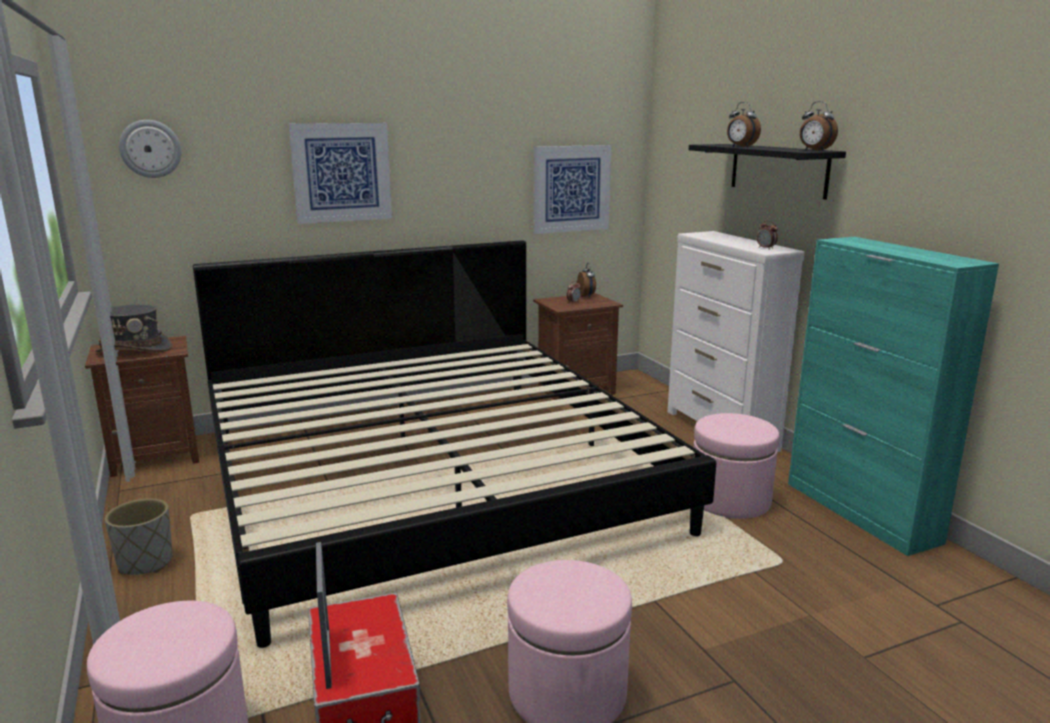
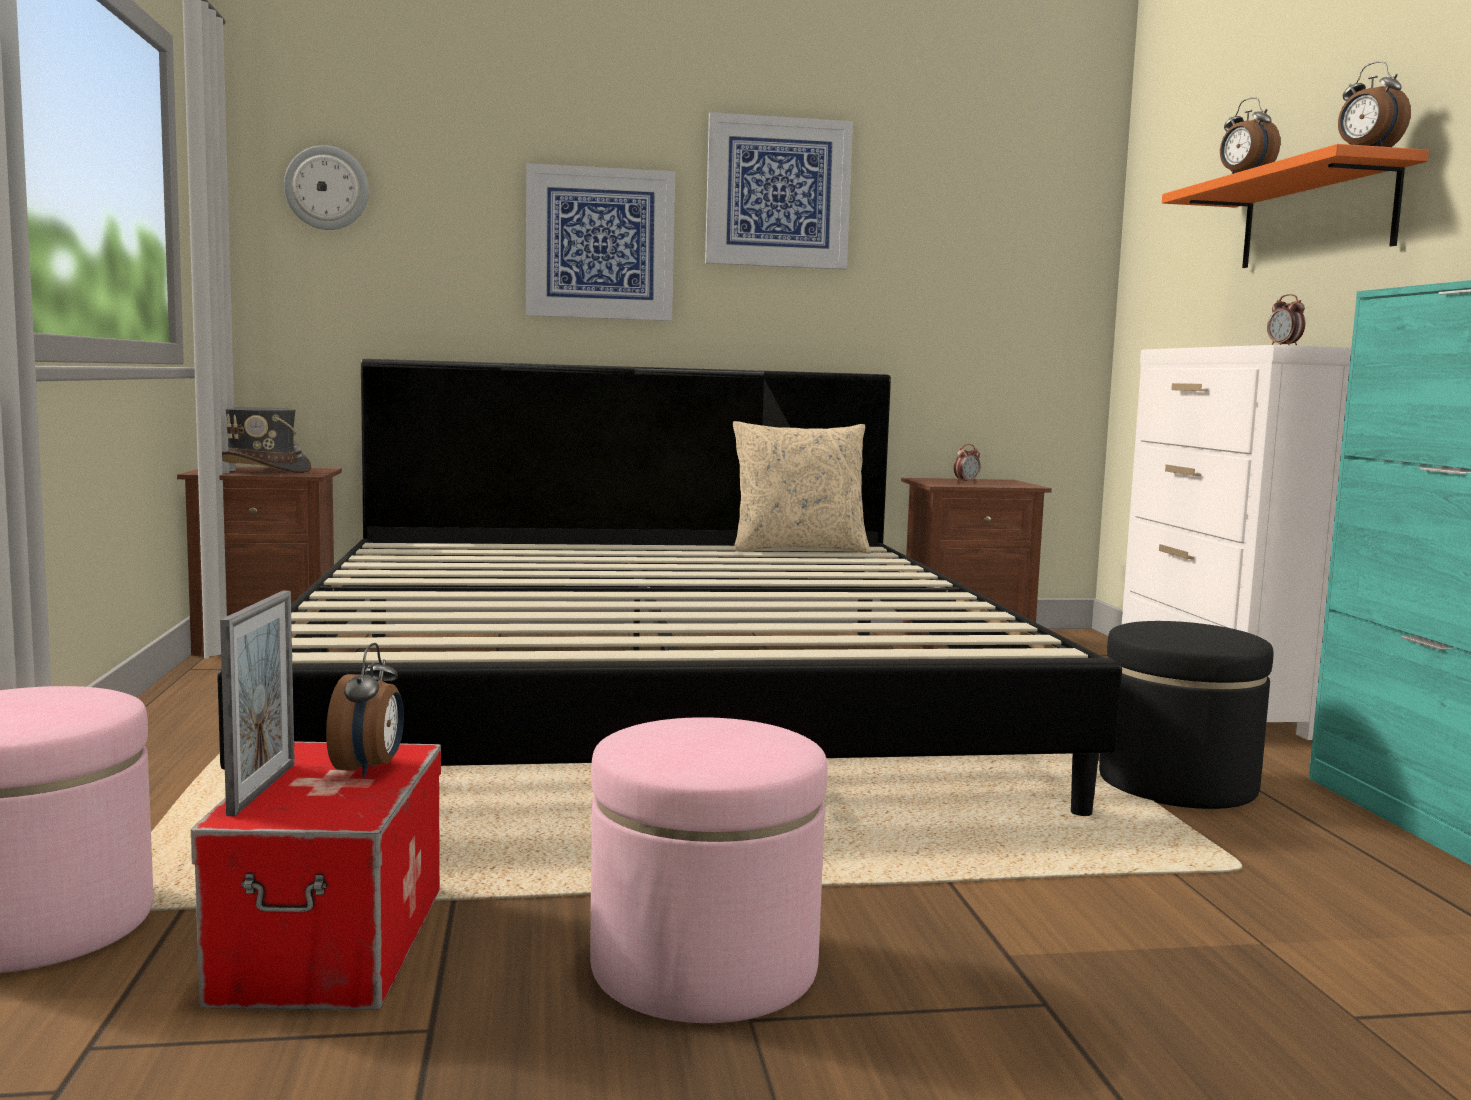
camera: 15 degrees right, 10 degrees down
grey planter [105,499,172,575] -> none
picture [534,145,612,234] -> picture moved to [705,112,853,269]
alarm clock [577,263,596,298] -> alarm clock moved to [326,643,404,777]
black shelf [689,144,846,200] -> orange shelf [1162,144,1429,268]
pink ottoman [694,413,779,519] -> black ottoman [1099,621,1273,809]
none -> beige pillow [733,421,871,554]

